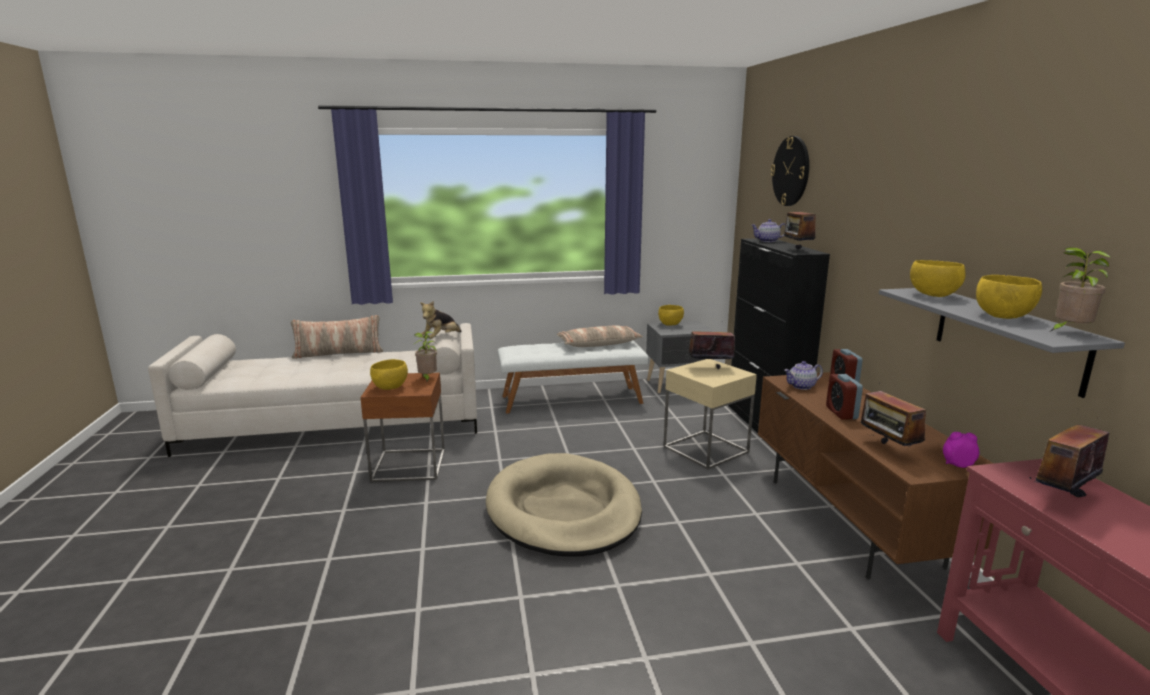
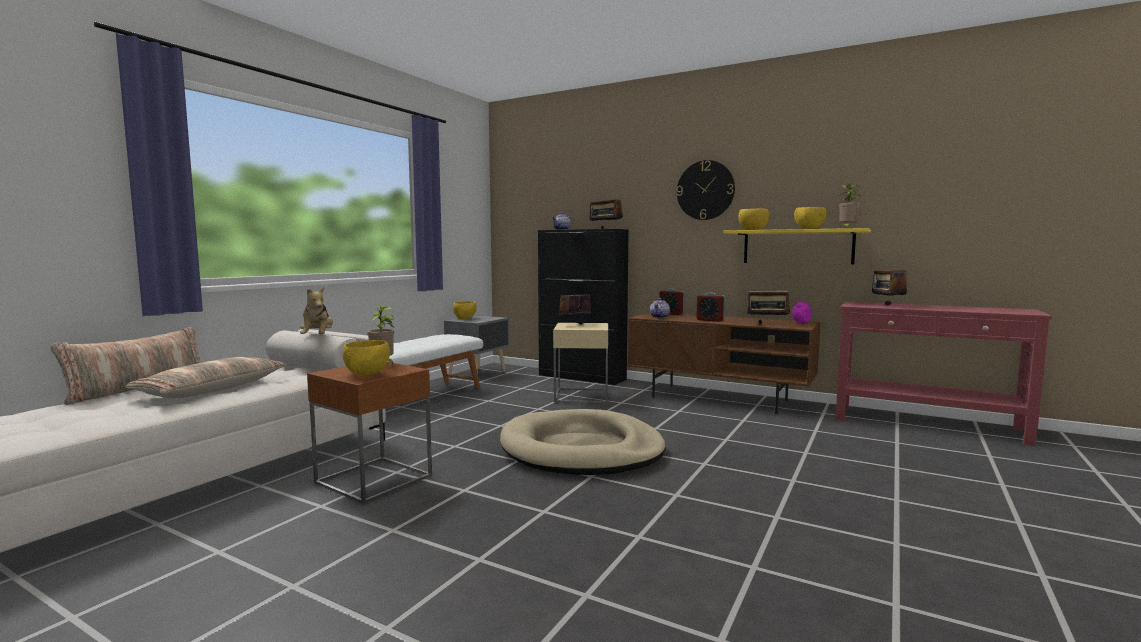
camera: 50 degrees left, 10 degrees down
pillow [557,325,643,347] -> pillow moved to [125,357,287,398]
wall clock [770,136,809,206] -> wall clock moved to [677,160,735,220]
grey shelf [879,288,1125,398] -> yellow shelf [724,228,871,264]

